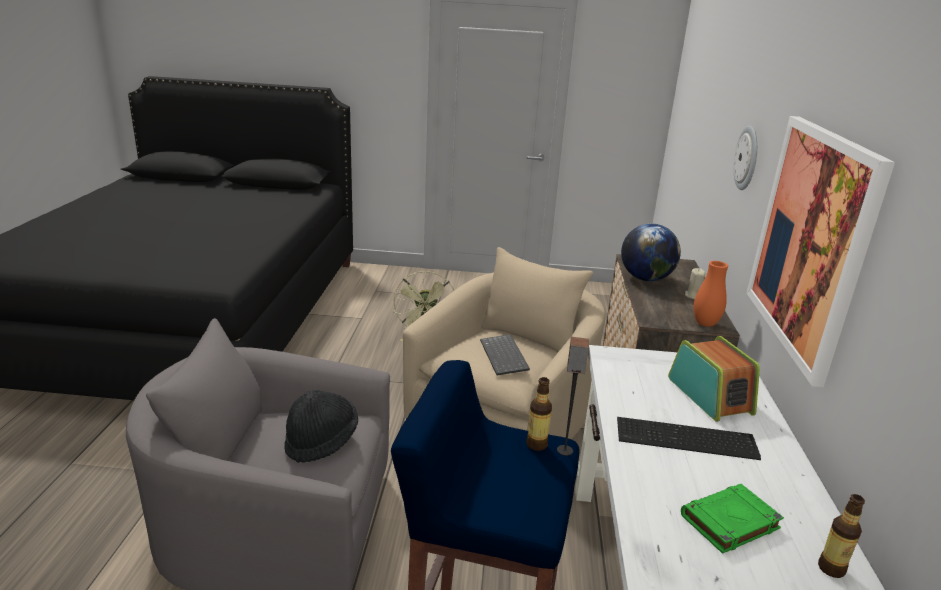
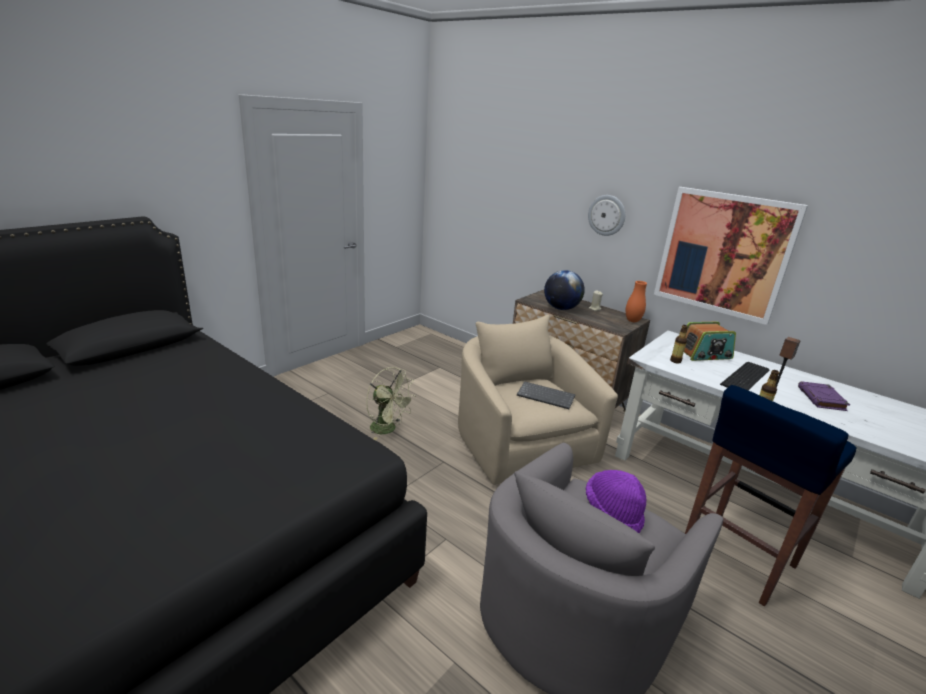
camera: 55 degrees left, 0 degrees up
black hat [284,390,358,463] -> purple hat [586,470,646,533]
radio [668,336,760,422] -> radio turned 150 degrees clockwise [684,321,736,361]
green book [681,484,784,554] -> purple book [798,381,850,411]
bottle [818,494,865,578] -> bottle moved to [670,325,688,363]

